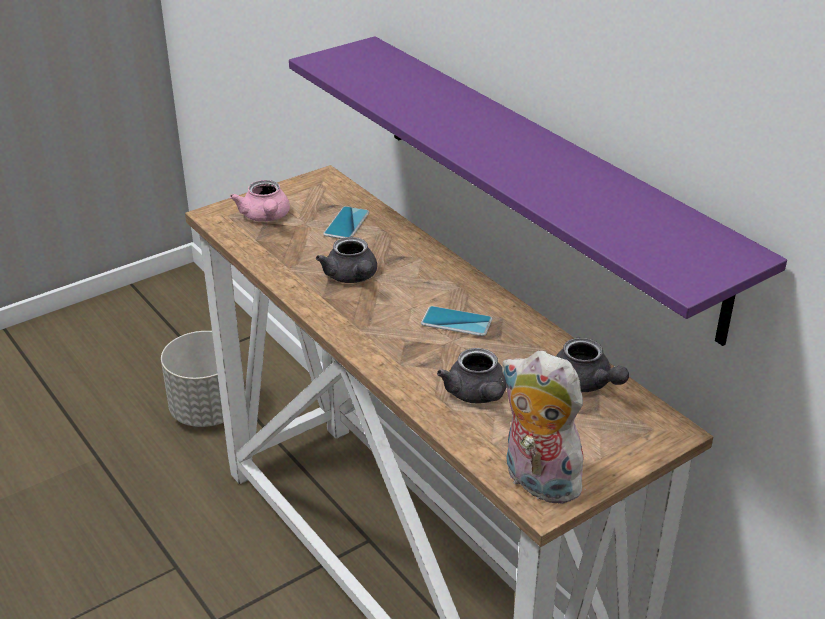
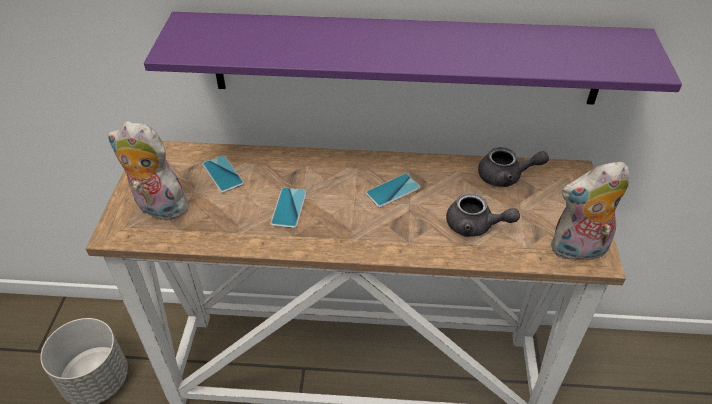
camera: 50 degrees left, 10 degrees up
pink teapot [230,180,290,222] -> plush toy [107,121,192,223]
grey teapot [316,237,377,283] -> phone [270,187,307,228]

